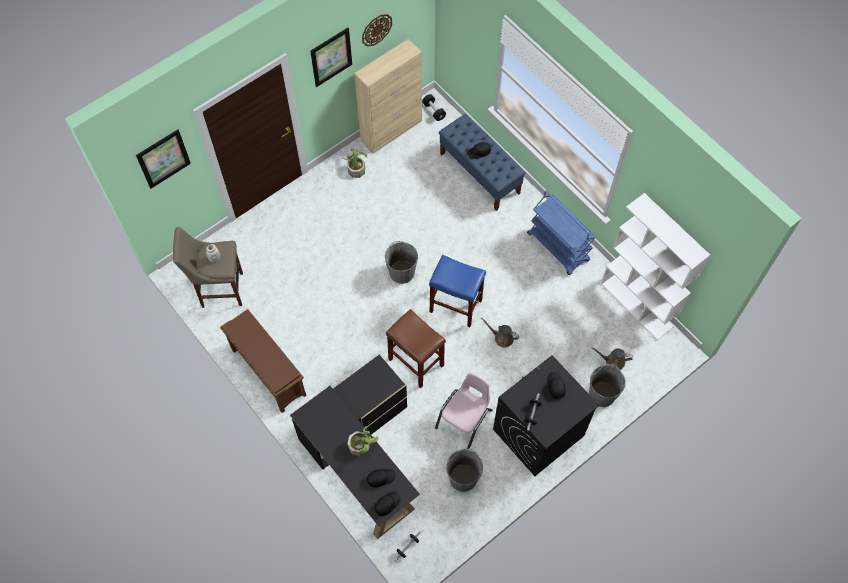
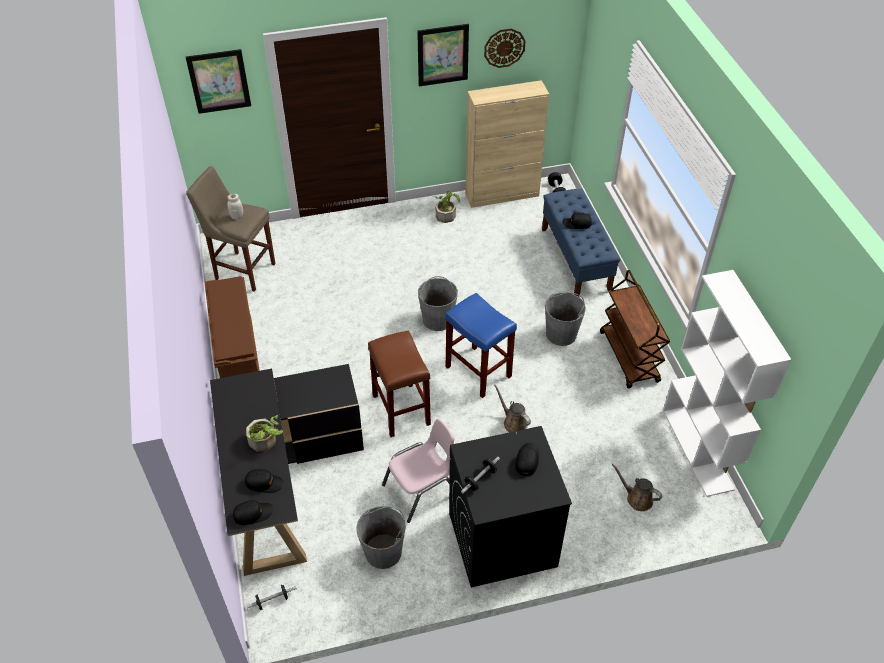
camera: 25 degrees right, 15 degrees down
blue cart [527,191,596,275] -> brown cart [600,270,670,389]
grey bucket [589,364,626,407] -> grey bucket moved to [545,292,586,346]

